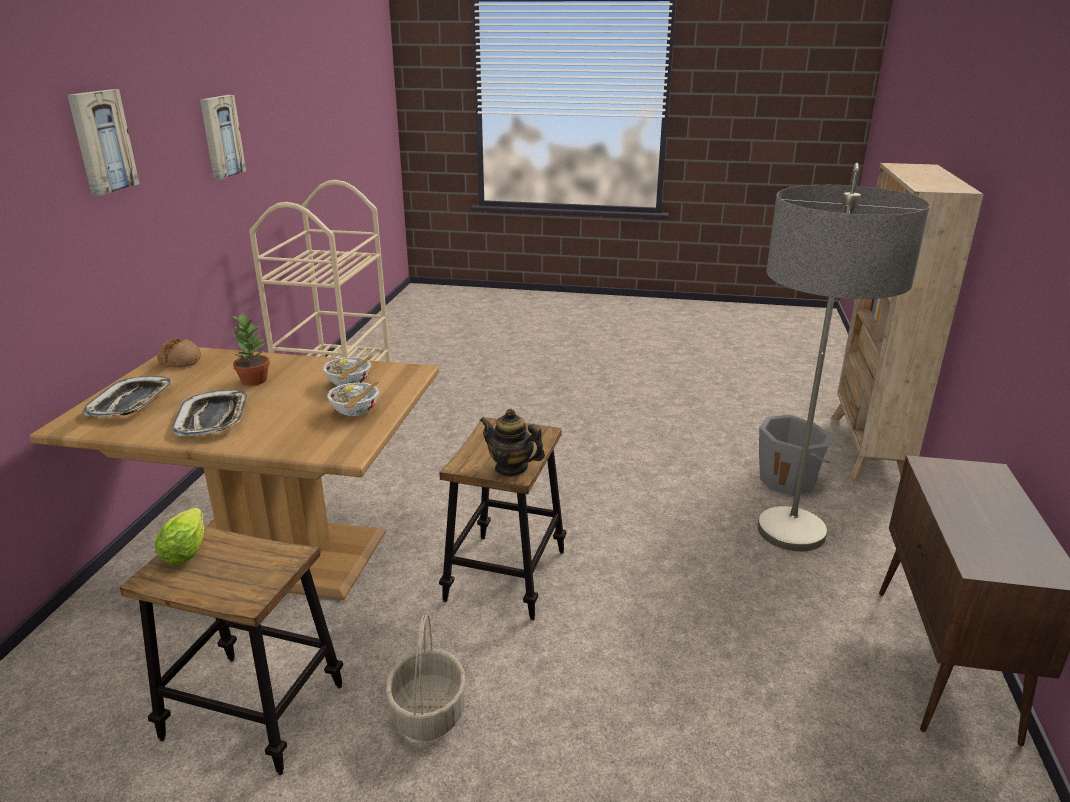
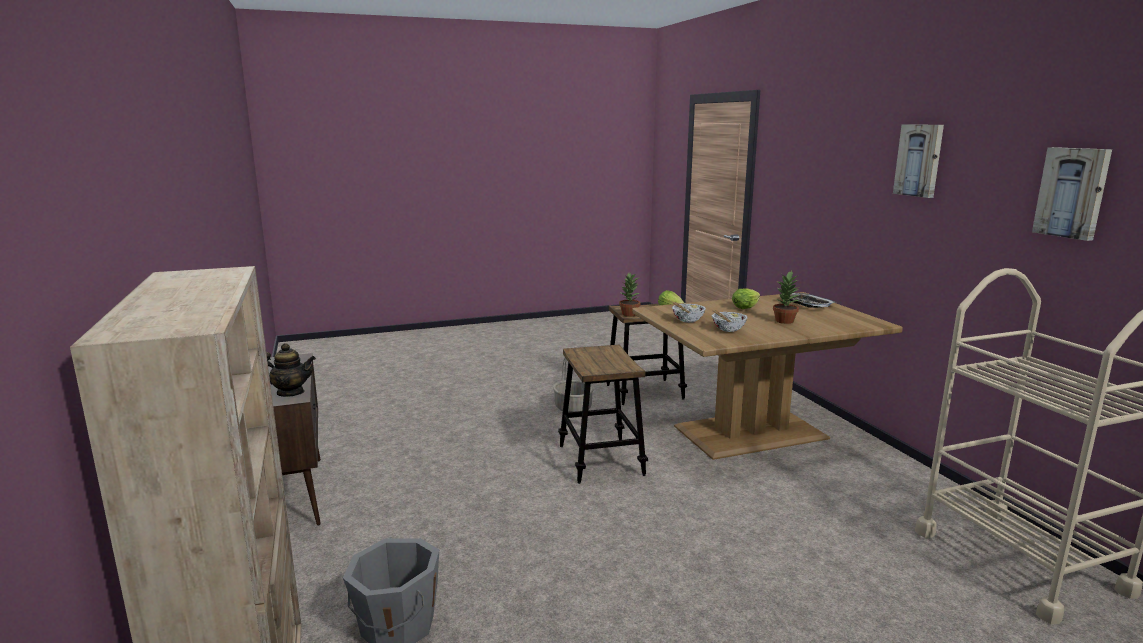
camera: 150 degrees right, 10 degrees down
bread [157,339,201,368] -> none
tray [172,390,248,436] -> lettuce [732,288,760,309]
teapot [480,409,545,477] -> teapot moved to [266,343,316,397]
floor lamp [757,163,930,551] -> none
none -> potted plant [619,273,640,317]

